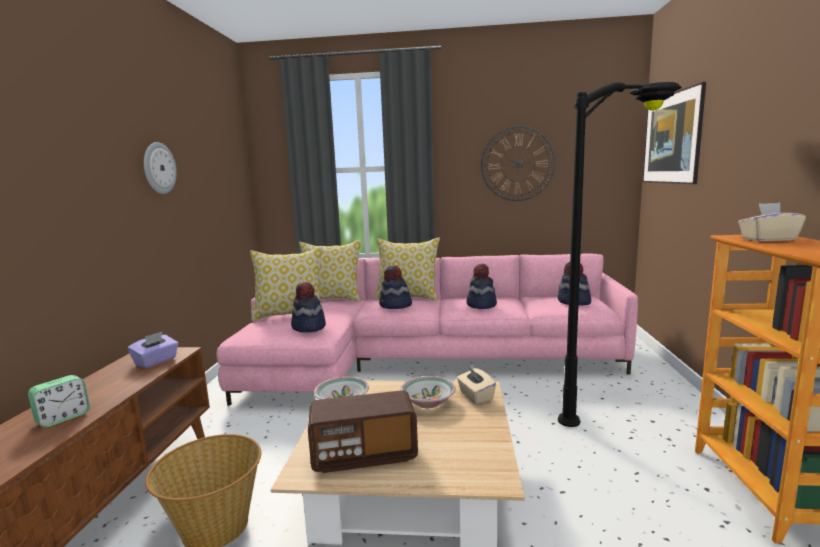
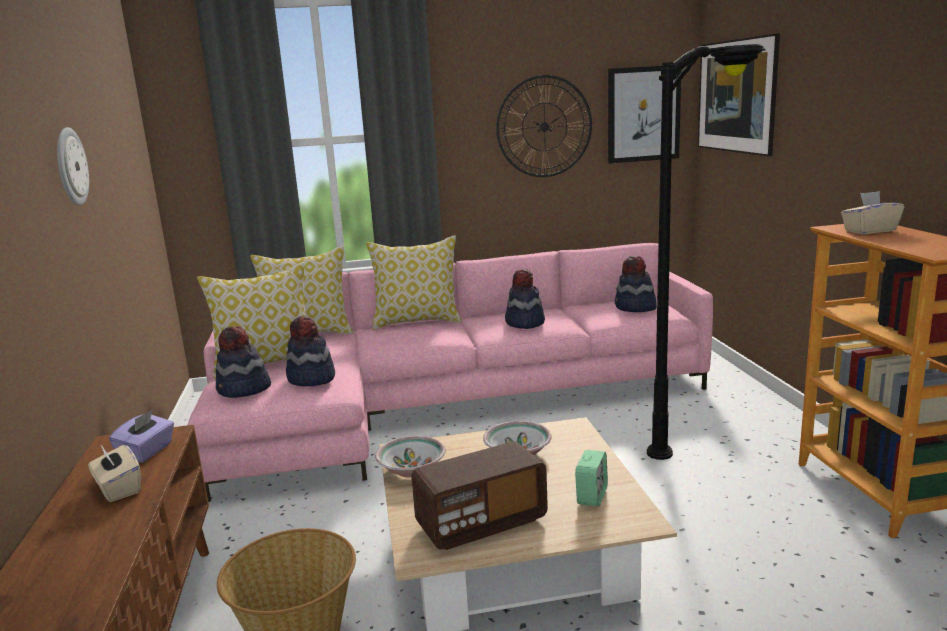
camera: 15 degrees left, 5 degrees up
alarm clock [28,375,90,428] -> alarm clock moved to [575,450,608,506]
hat [379,266,412,309] -> hat moved to [216,326,271,398]
beige tissue box [457,367,496,404] -> beige tissue box moved to [88,445,141,502]
none -> picture [608,66,681,163]

